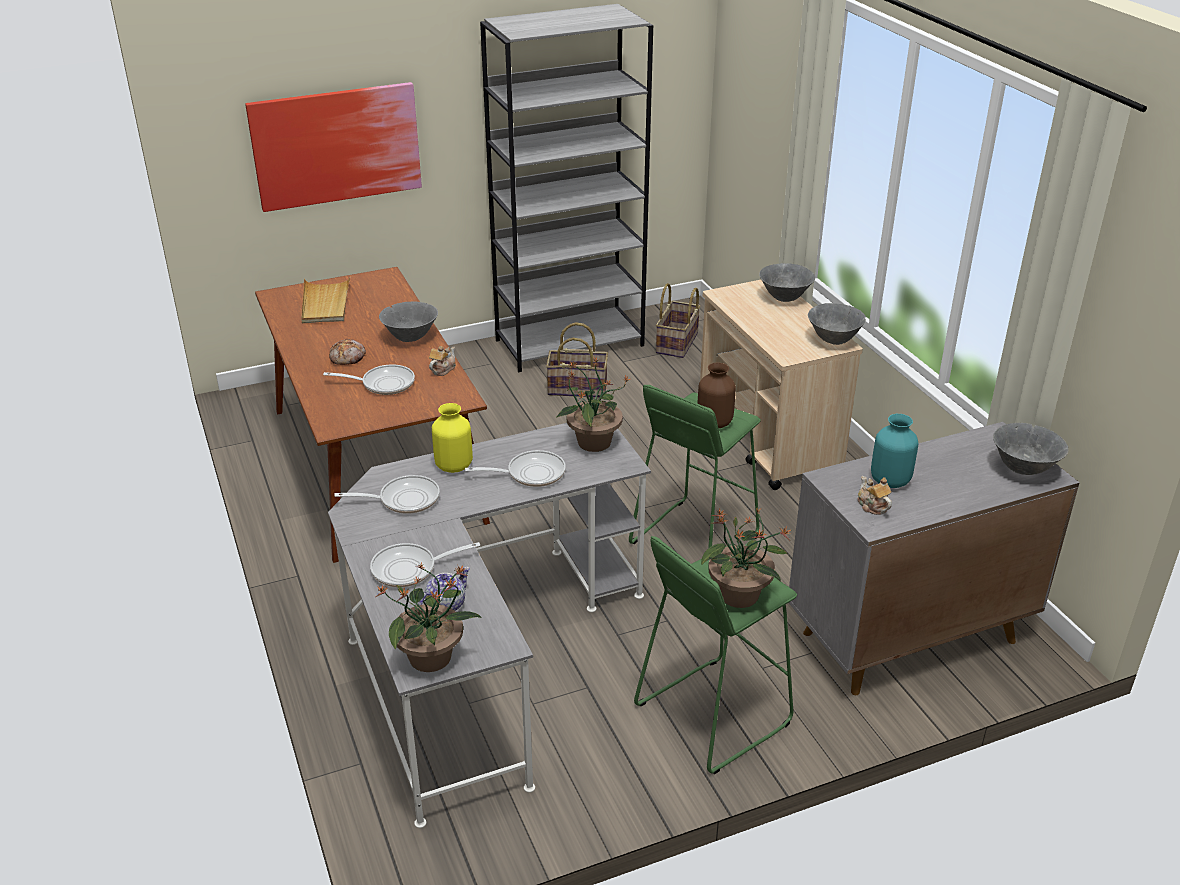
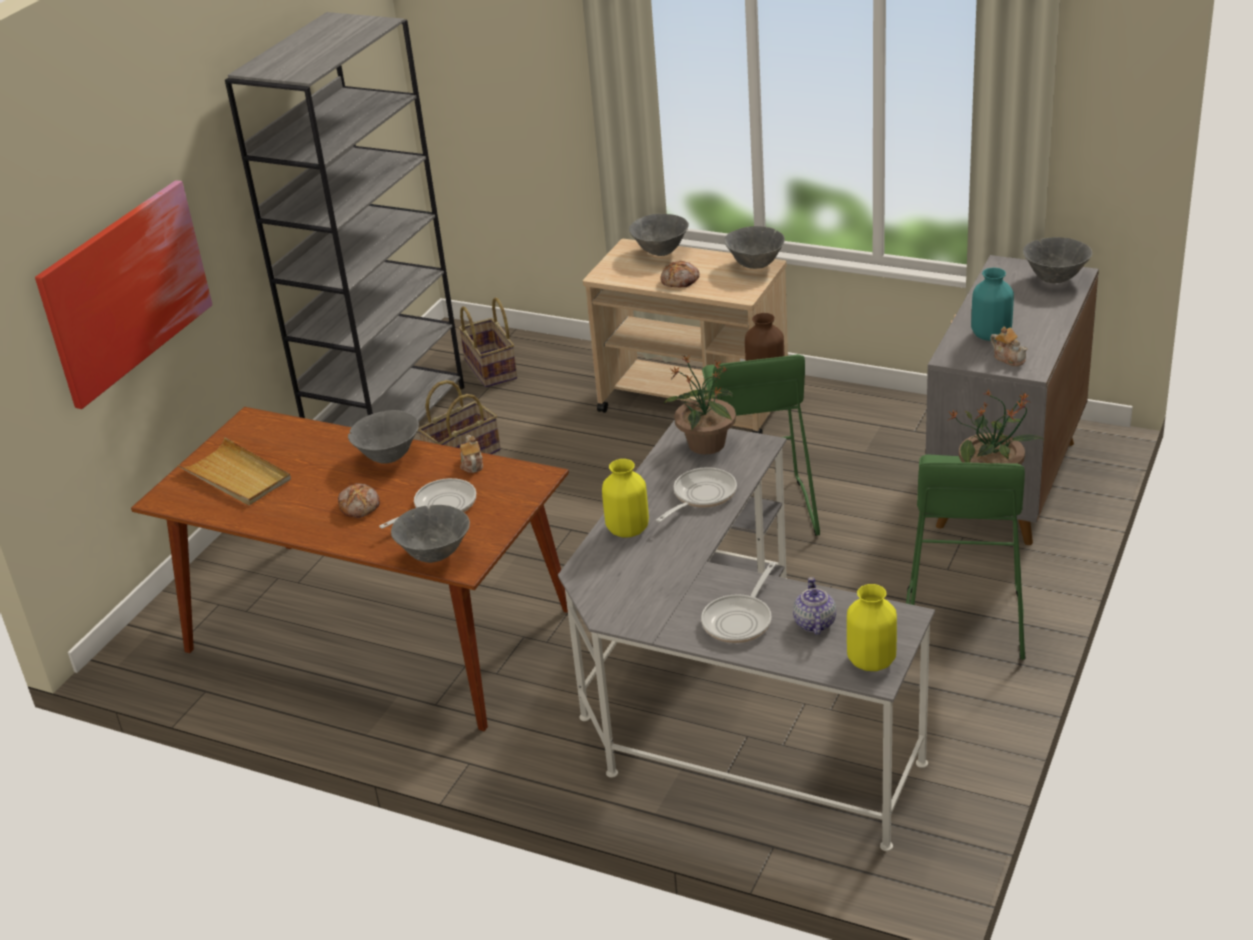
camera: 40 degrees left, 0 degrees up
frying pan [334,475,440,514] -> none
potted plant [375,563,482,672] -> yellow vase [847,584,897,671]
teapot [858,476,892,515] -> teapot turned 150 degrees counterclockwise [990,326,1028,367]
none -> grey bowl [391,505,470,563]
none -> bread [661,261,699,287]

